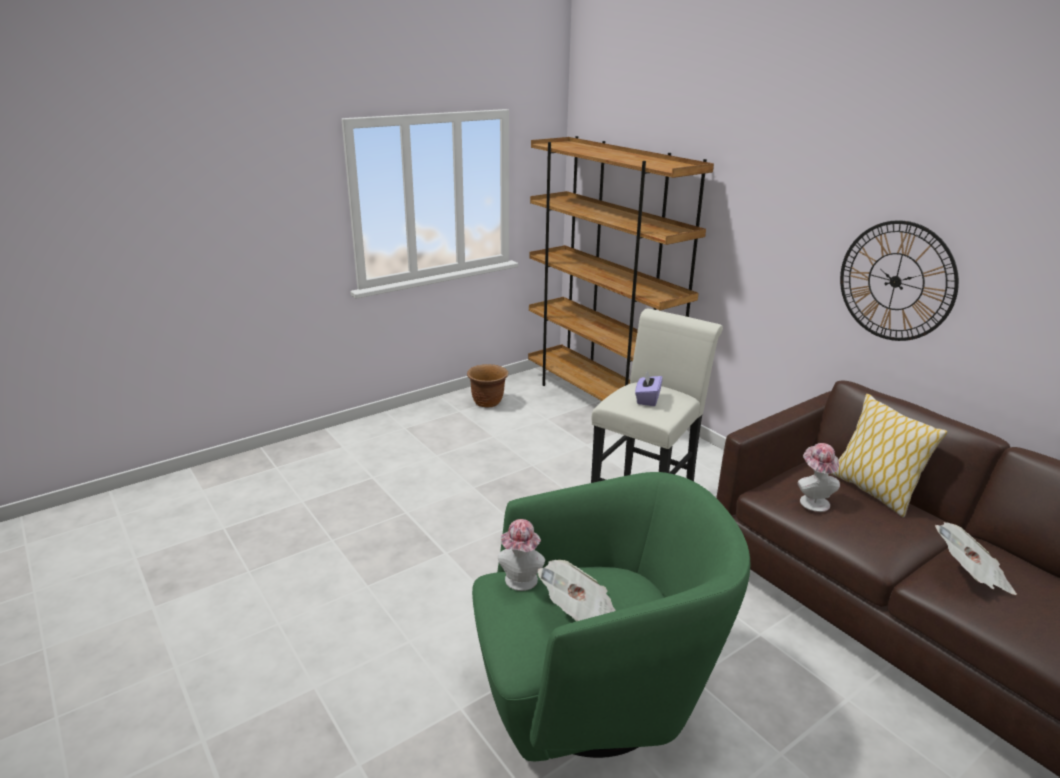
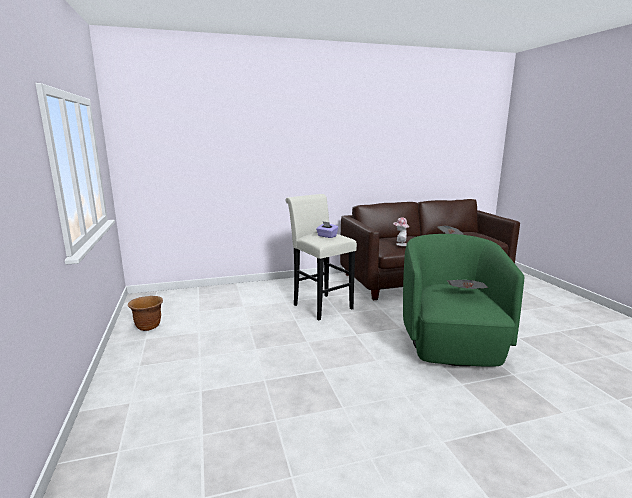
camera: 70 degrees left, 10 degrees down
hat [498,519,545,591] -> none
brown bookcase [528,136,714,401] -> none
pillow [831,394,948,517] -> none
wall clock [840,220,959,341] -> none

